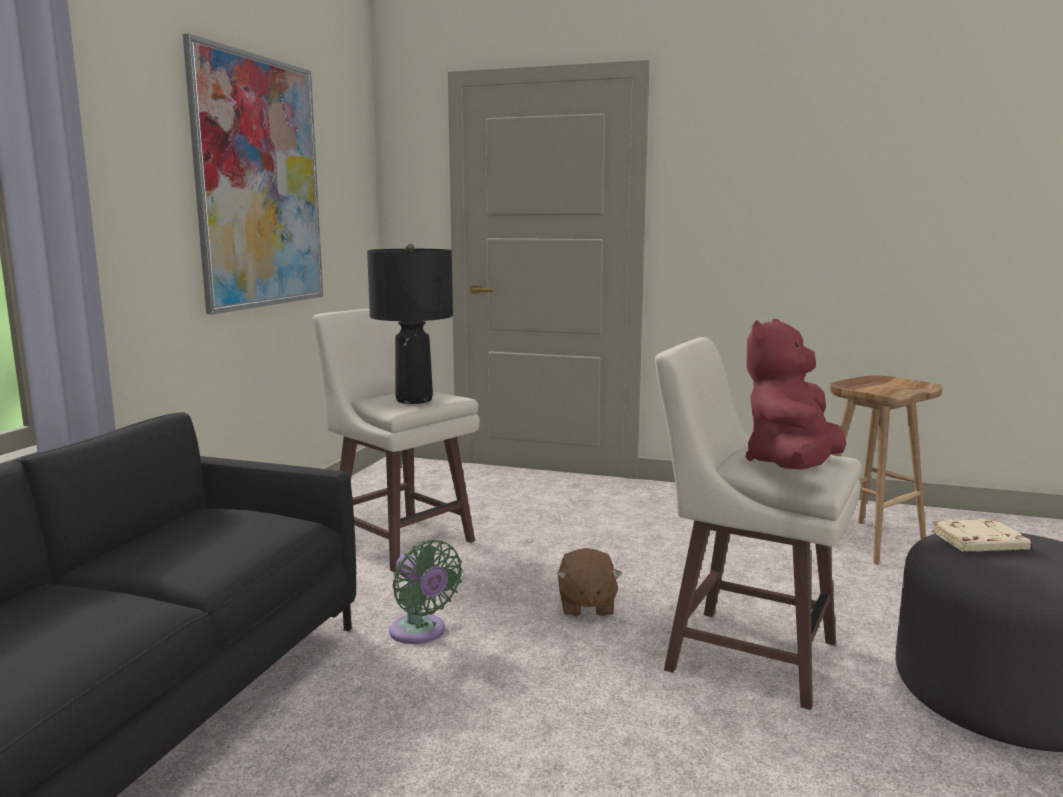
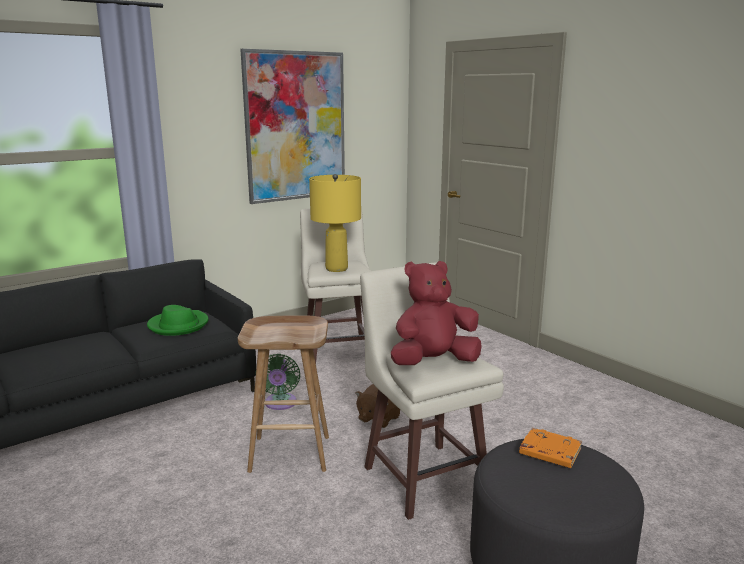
camera: 35 degrees right, 5 degrees up
black table lamp [367,243,453,404] -> yellow table lamp [309,174,361,272]
brown stool [830,376,942,565] -> brown stool moved to [238,316,329,473]
beige book [932,518,1031,552] -> orange book [519,428,582,468]
none -> green hat [147,305,209,336]

